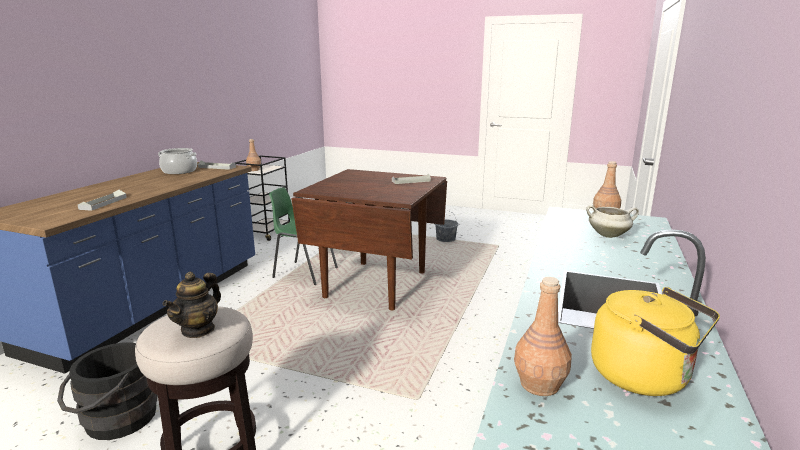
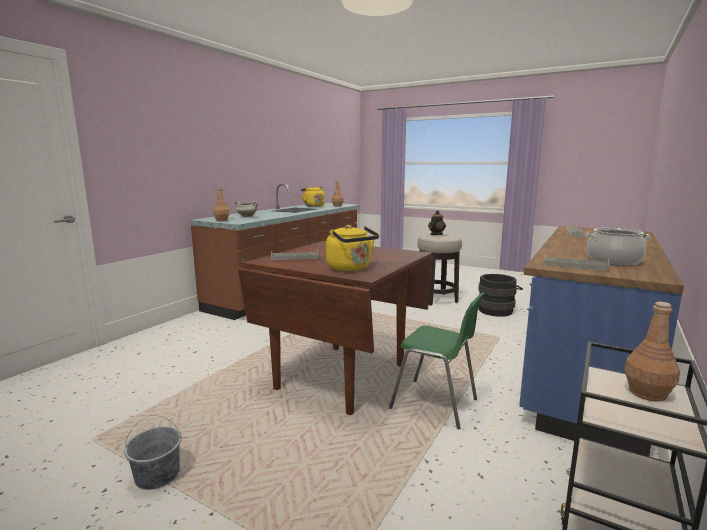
camera: 170 degrees left, 5 degrees down
none -> yellow kettle [326,225,379,271]

